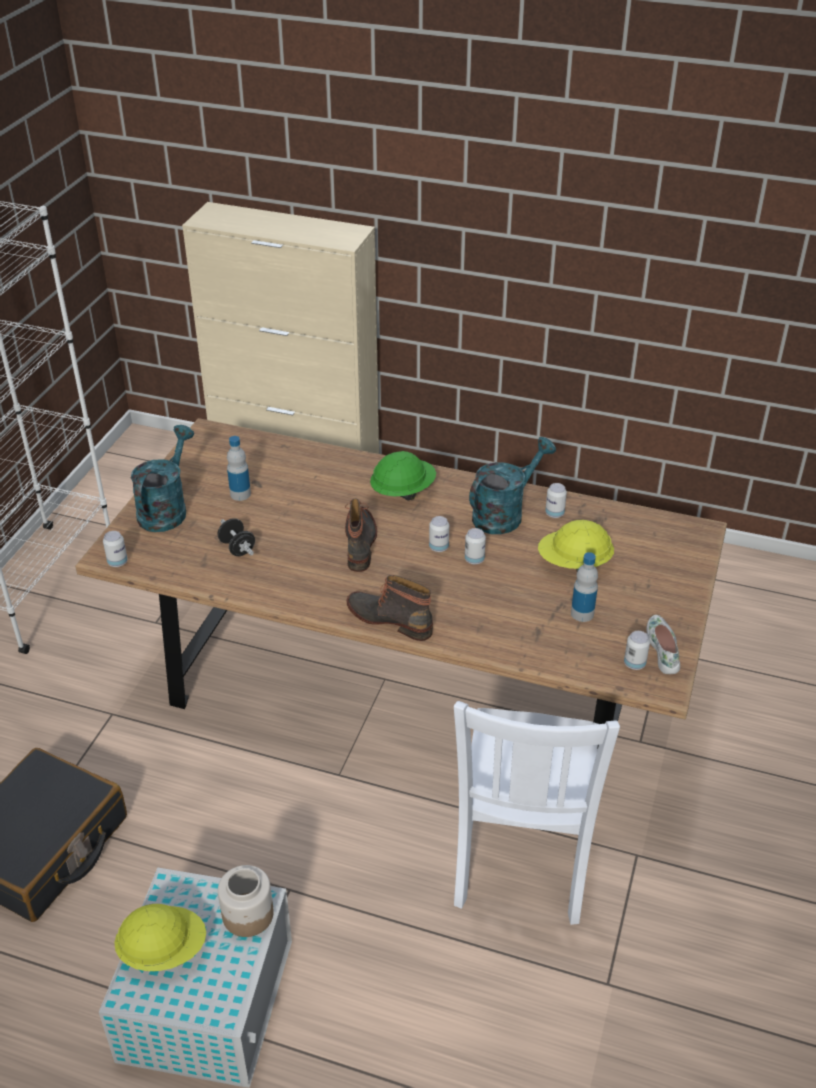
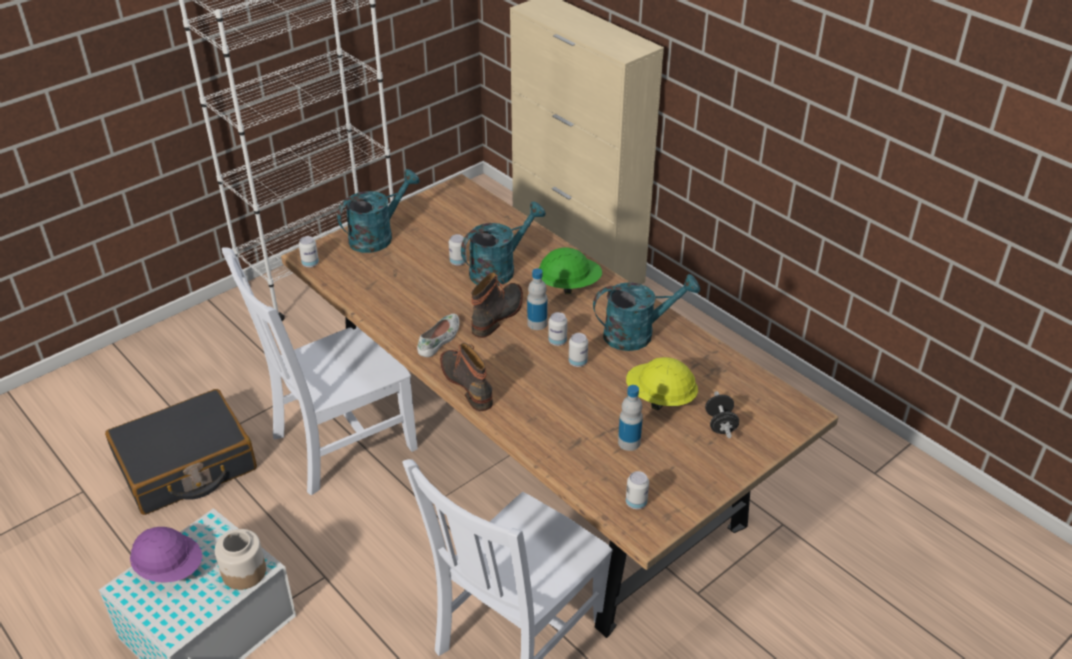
camera: 30 degrees right, 0 degrees up
yellow hard hat [114,904,206,971] -> purple hard hat [130,527,202,583]
black dumbbell [218,518,255,556] -> black dumbbell moved to [705,391,739,438]
bottle [227,436,251,501] -> bottle moved to [527,268,547,330]
can [545,483,567,518] -> can moved to [449,234,467,266]
white shoe [647,615,680,674] -> white shoe moved to [417,314,459,357]
none -> white chair [222,247,418,496]
none -> turquoise watering can [461,201,546,286]

